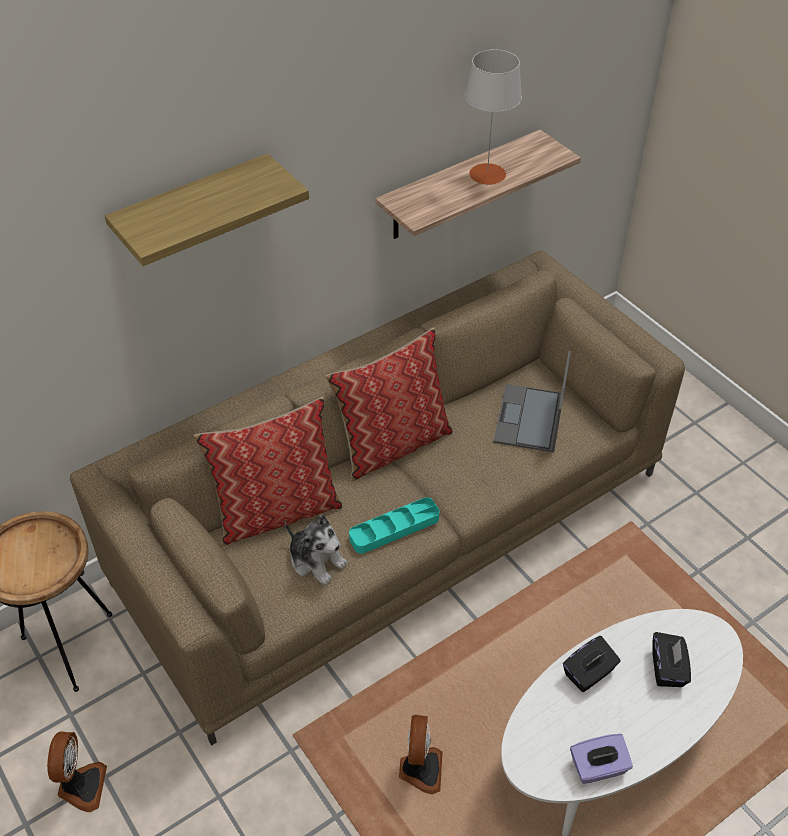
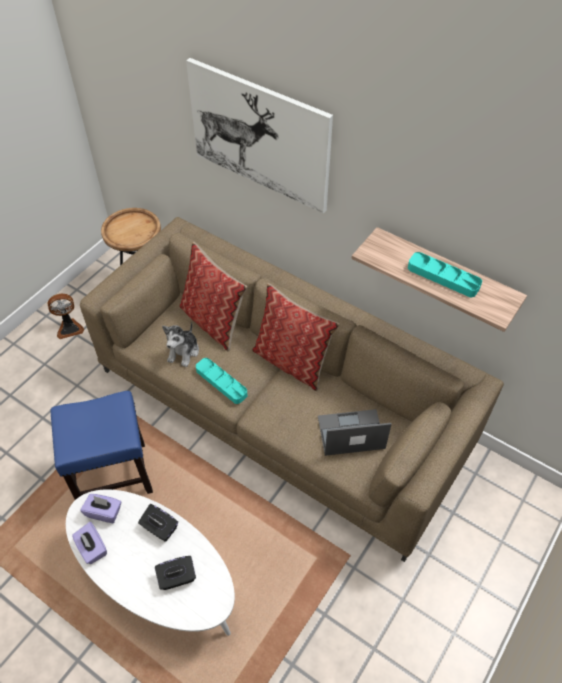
camera: 70 degrees right, 5 degrees up
shelf [105,153,309,266] -> picture [186,58,333,214]
fan [399,715,443,794] -> blue stool [50,391,153,500]
grey table lamp [465,49,522,185] -> turquoise tray [408,252,482,297]
none -> purple tissue box [80,494,121,523]

